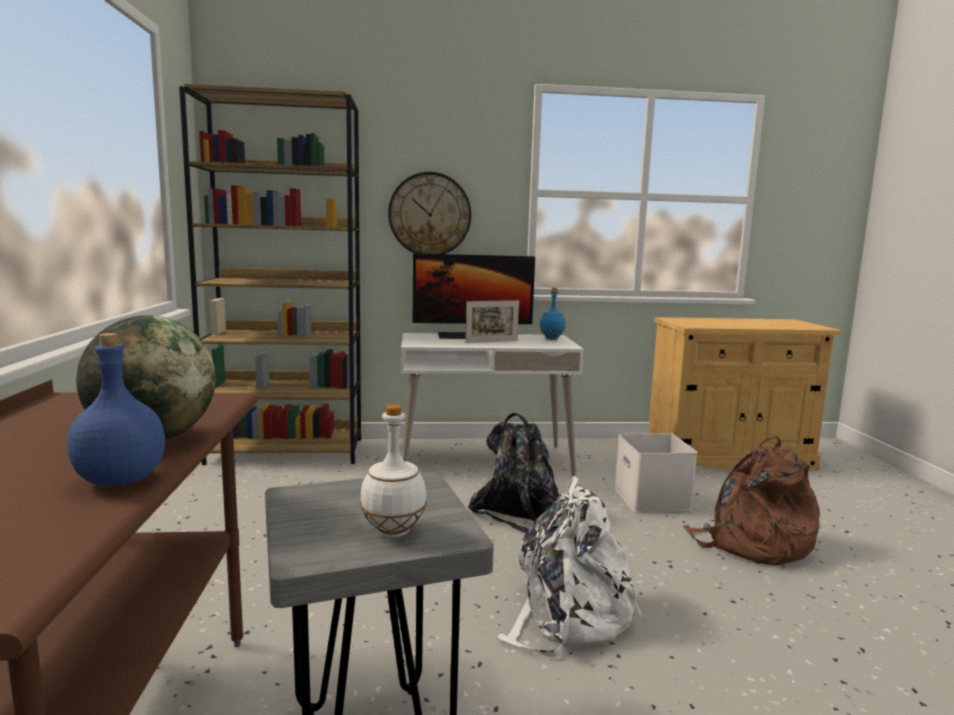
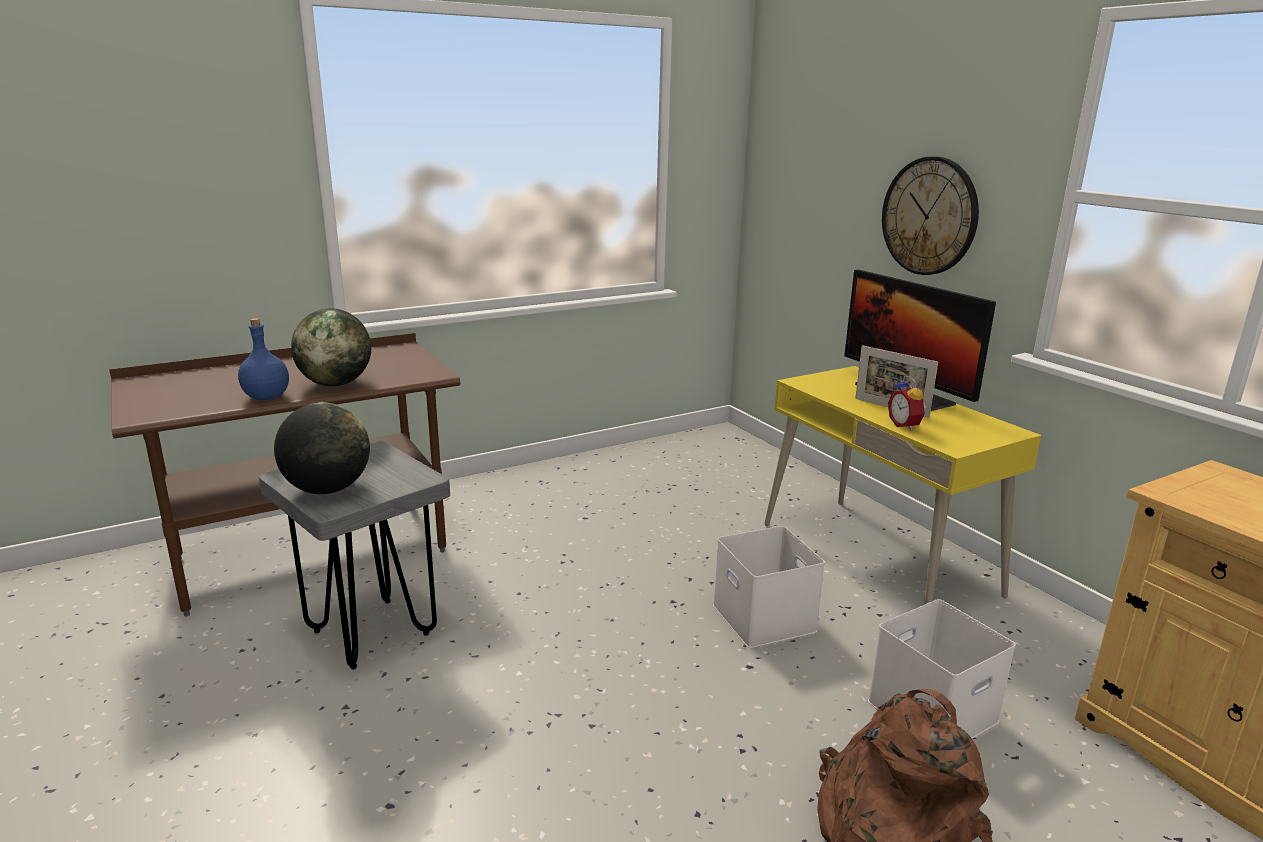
camera: 65 degrees right, 10 degrees up
brown bookcase [179,84,361,465] -> none
white bottle [360,405,427,538] -> globe [274,402,370,494]
white desk [401,333,584,476] -> yellow desk [764,366,1042,605]
black backpack [468,413,561,533] -> white storage box [713,526,825,648]
white backpack [497,476,642,657] -> none
blue bottle [540,288,566,340] -> none
none -> alarm clock [888,376,926,431]

